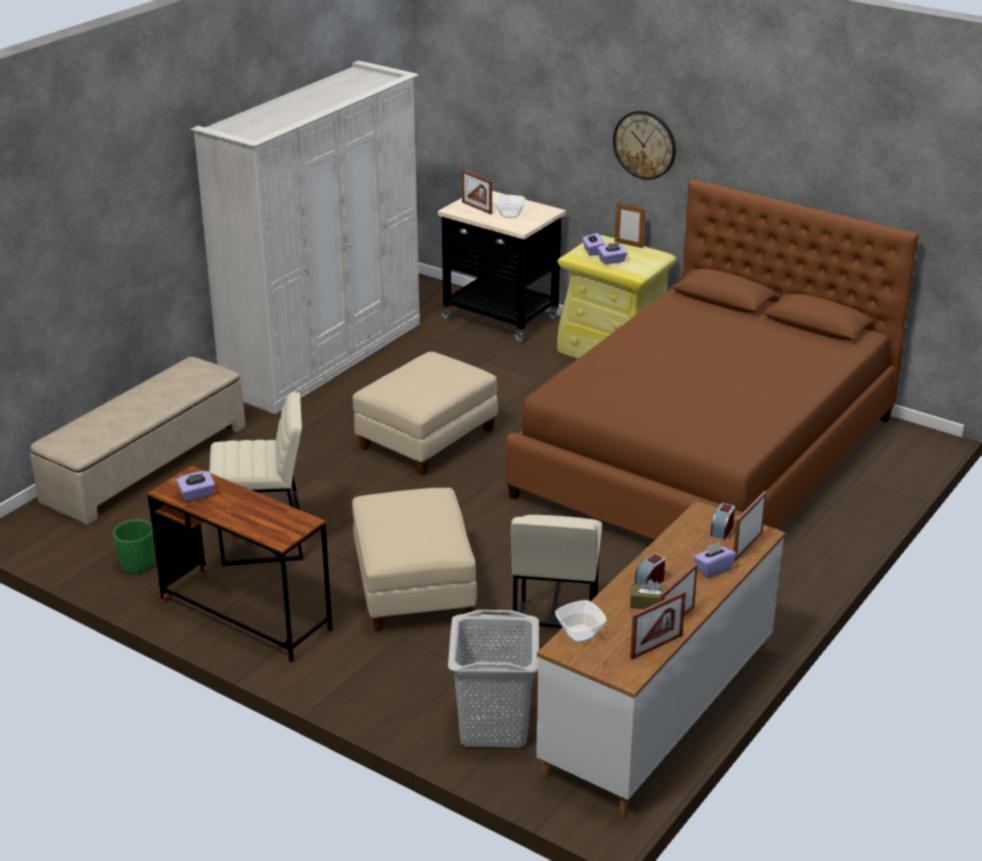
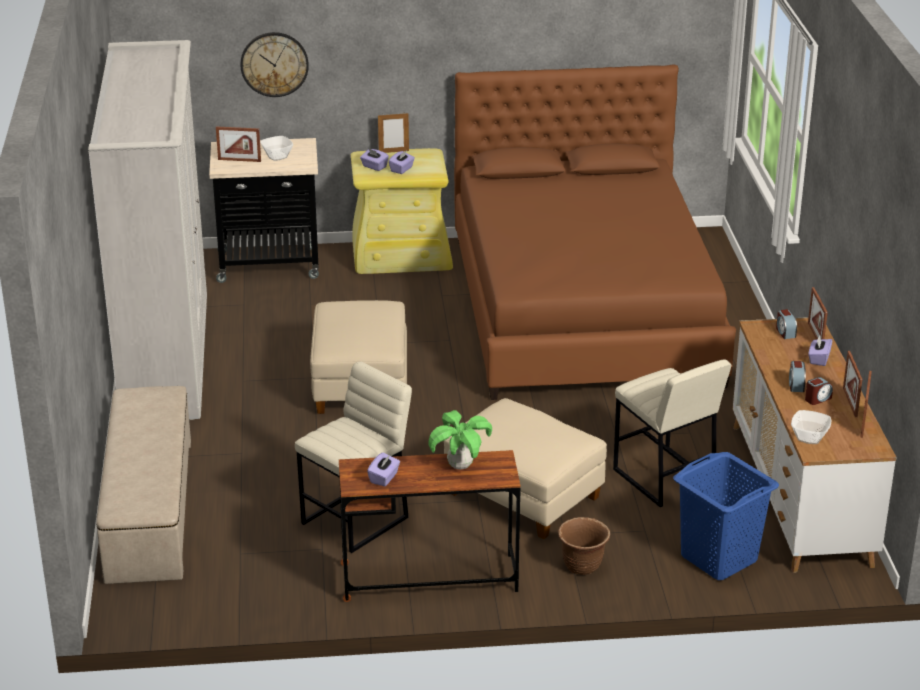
camera: 40 degrees left, 0 degrees up
green planter [113,519,155,574] -> none
grey laundry basket [448,610,539,748] -> blue laundry basket [673,452,779,580]
wall clock [613,111,676,180] -> wall clock moved to [241,32,309,97]
brown tissue box [630,579,668,609] -> alarm clock [805,377,833,405]
none -> potted plant [429,410,492,469]
none -> brown planter [558,517,610,575]

